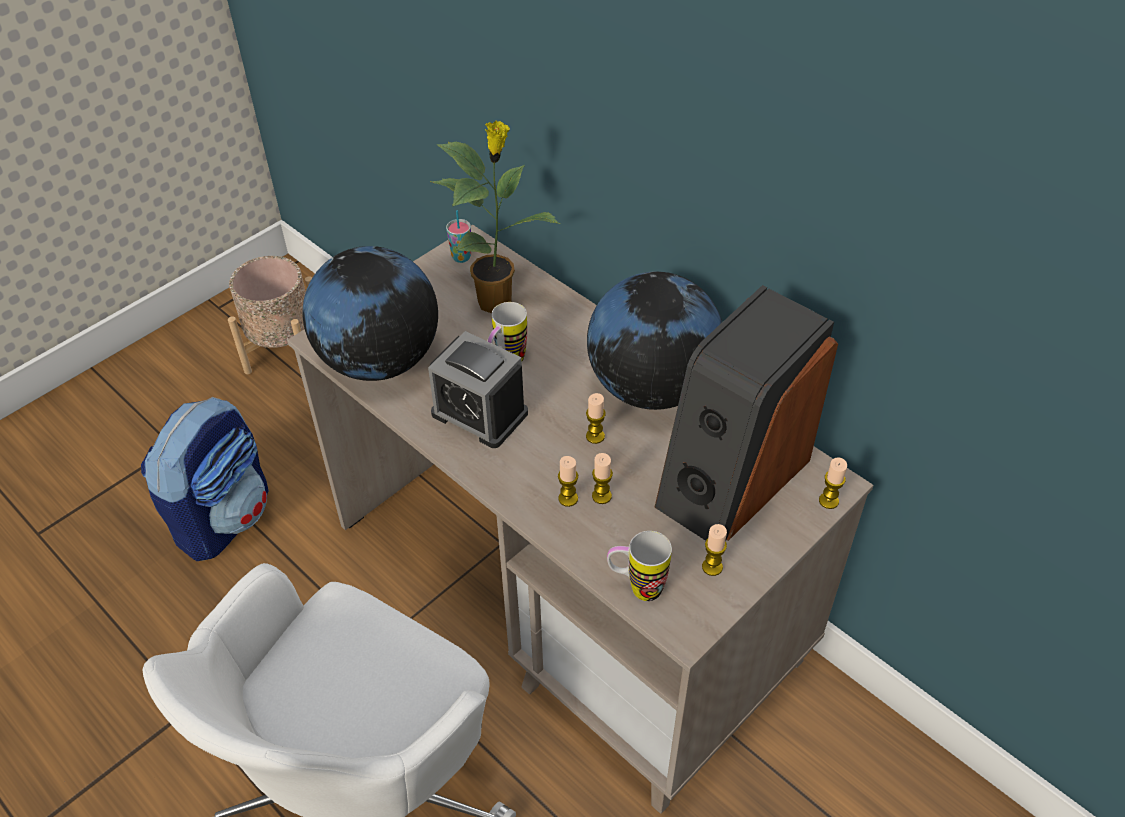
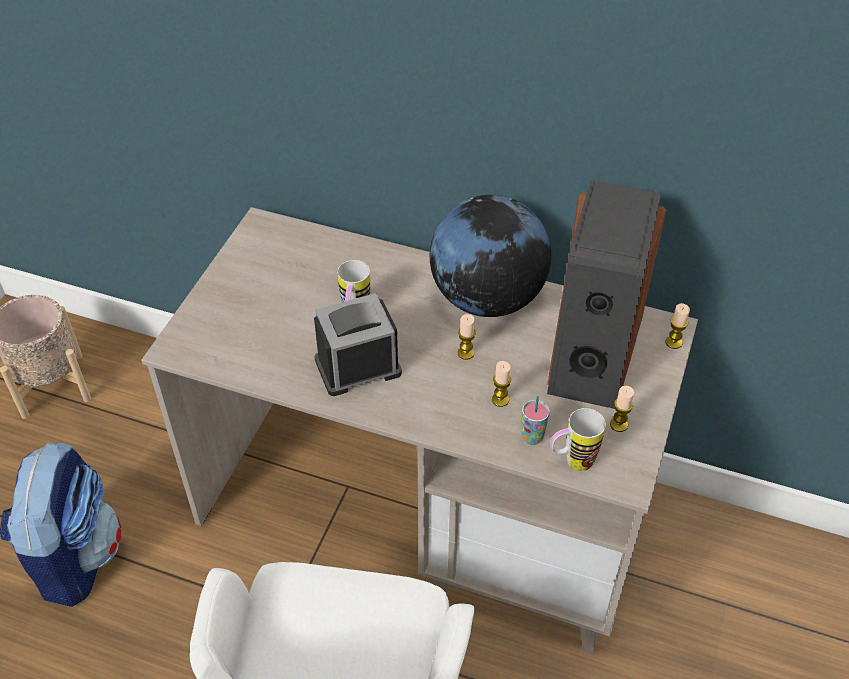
camera: 25 degrees left, 0 degrees up
globe [303,246,438,381] -> none
alarm clock [428,331,528,448] -> alarm clock turned 150 degrees clockwise [314,293,402,396]
potted plant [430,120,560,313] -> none
cup [446,210,471,263] -> cup moved to [522,396,550,445]
candle [558,456,578,507] -> none

